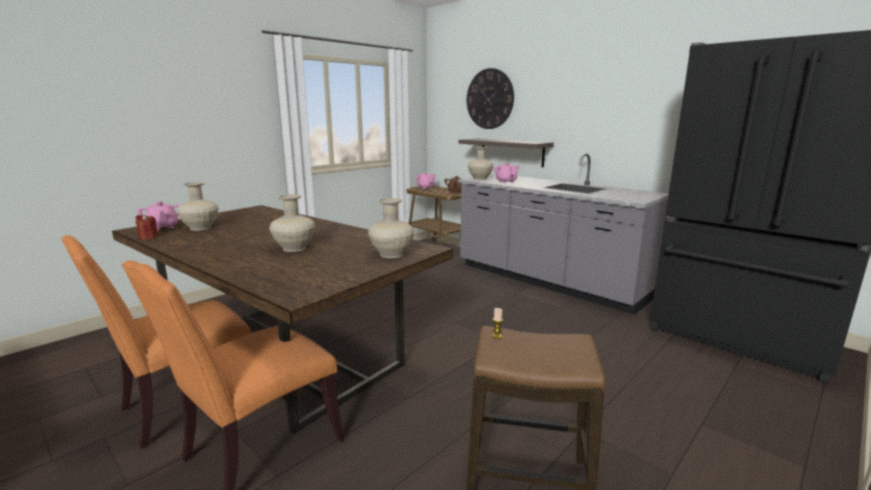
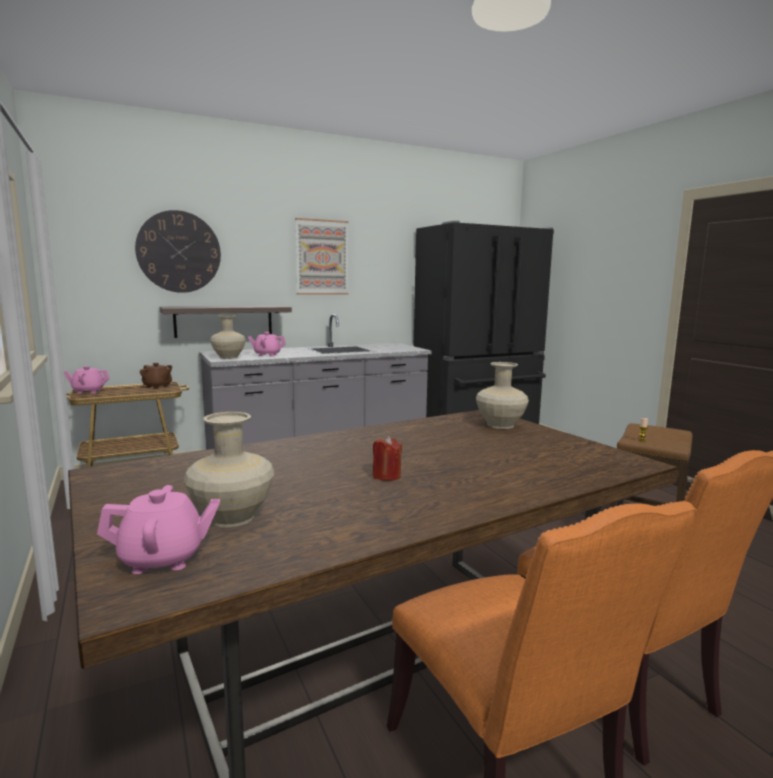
camera: 70 degrees left, 5 degrees down
red candle [136,214,158,239] -> red candle moved to [373,436,402,481]
beige vase [269,194,315,252] -> none
none -> picture [295,218,348,295]

